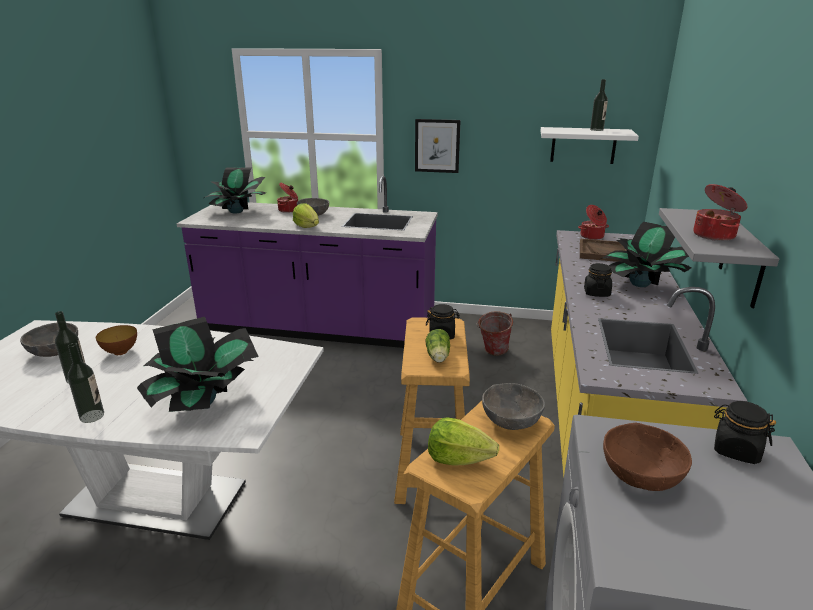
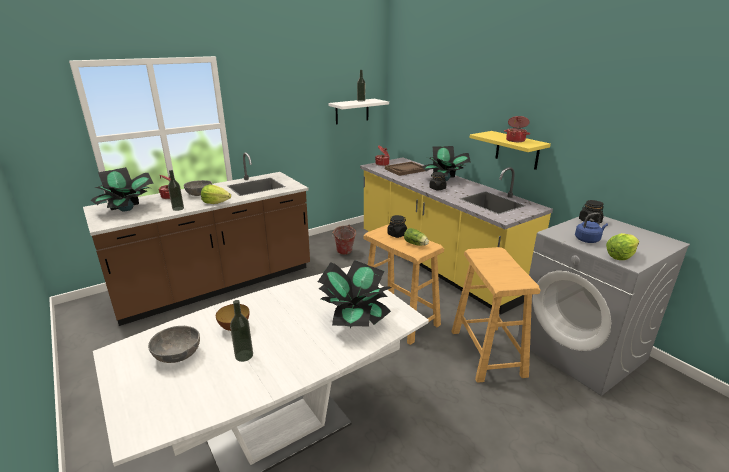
camera: 45 degrees left, 0 degrees up
bottle [67,343,104,423] -> bottle moved to [168,170,184,211]
purple counter [177,176,438,348] -> brown counter [83,152,310,326]
picture [415,119,461,173] -> none
lettuce [428,417,499,465] -> lettuce moved to [606,233,639,260]
grey bowl [482,383,545,430] -> none
brown bowl [603,423,692,491] -> blue kettle [575,213,608,243]
grey shelf [659,208,779,308] -> yellow shelf [470,131,551,170]

